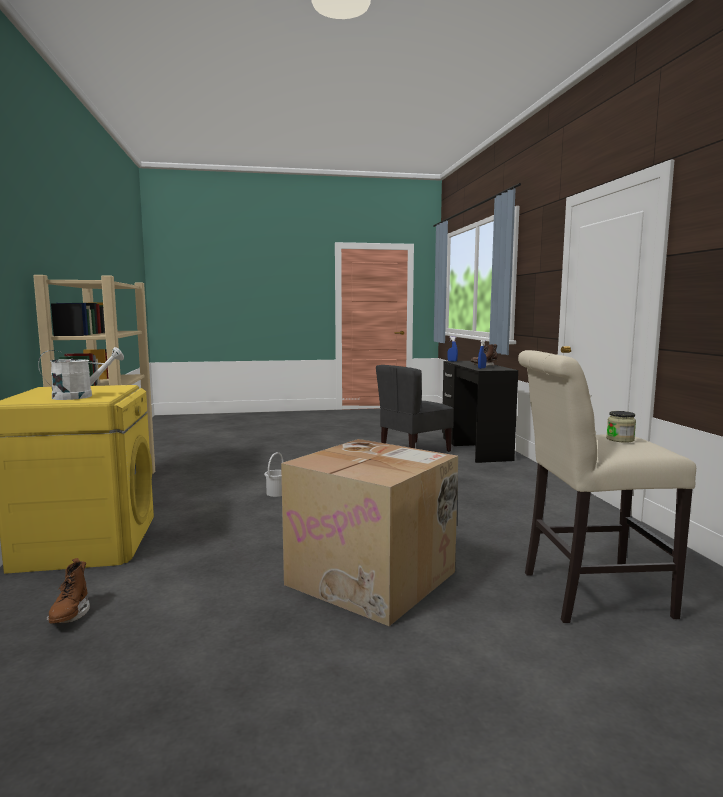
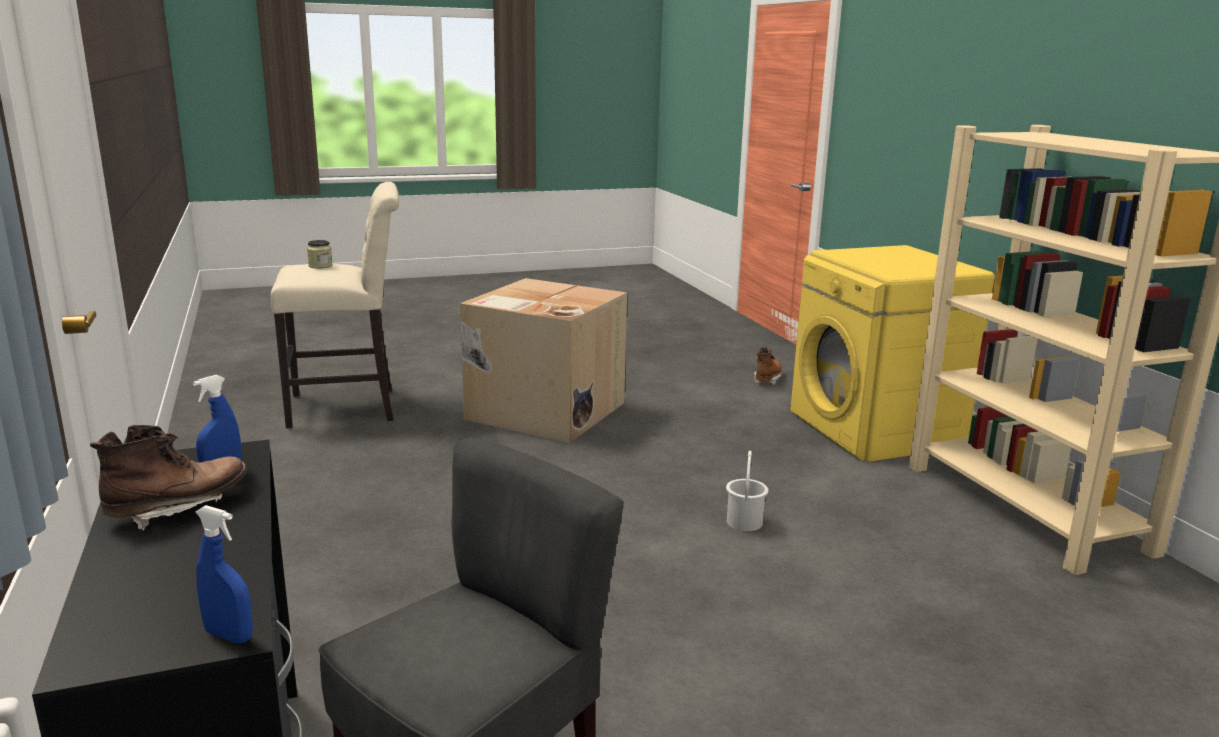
camera: 170 degrees right, 10 degrees up
white watering can [38,347,124,400] -> none
brown boot [46,558,90,623] -> brown boot turned 45 degrees clockwise [754,347,783,385]

